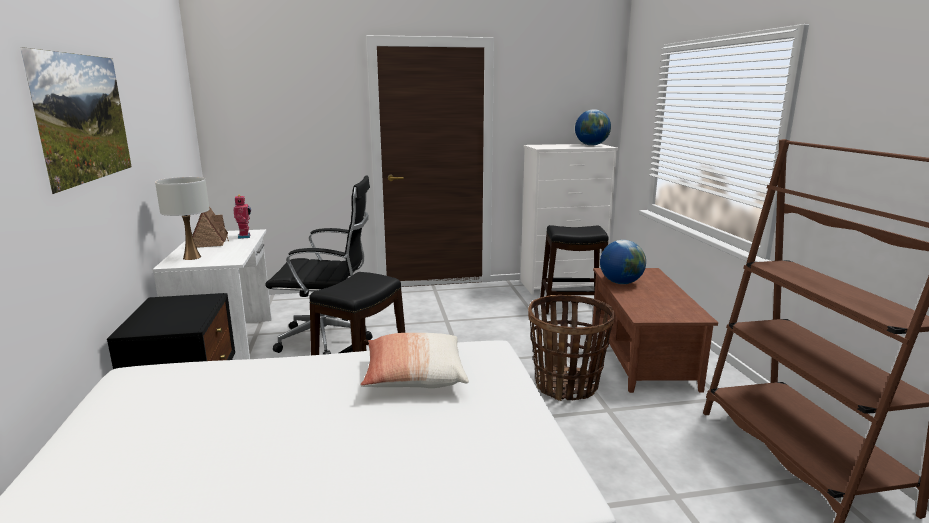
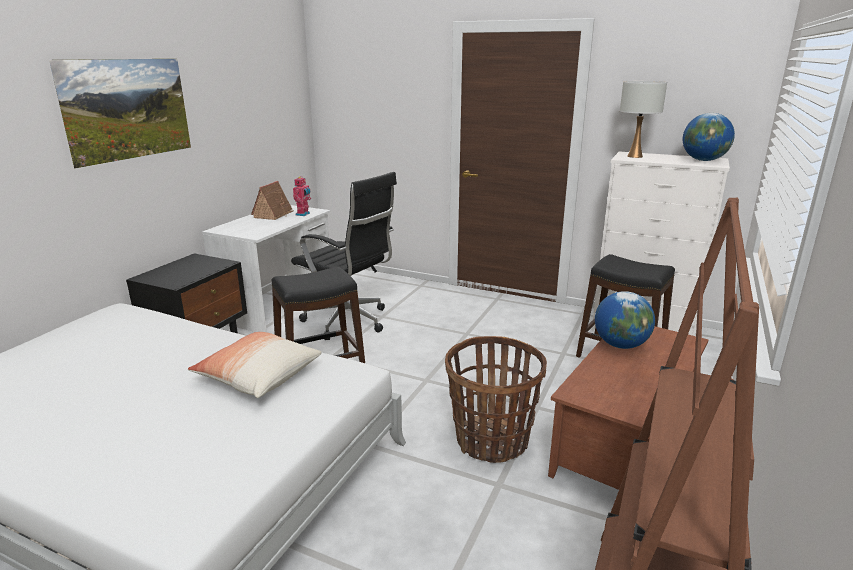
camera: 35 degrees right, 5 degrees up
white table lamp [155,177,209,260] -> white table lamp moved to [620,81,667,158]

